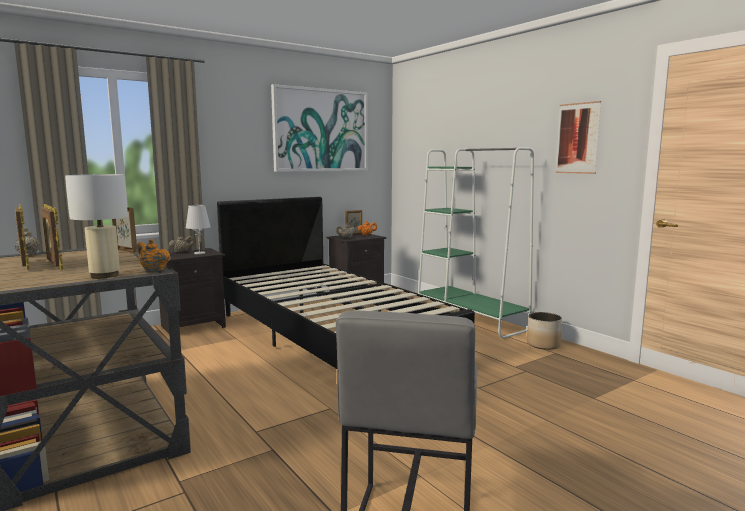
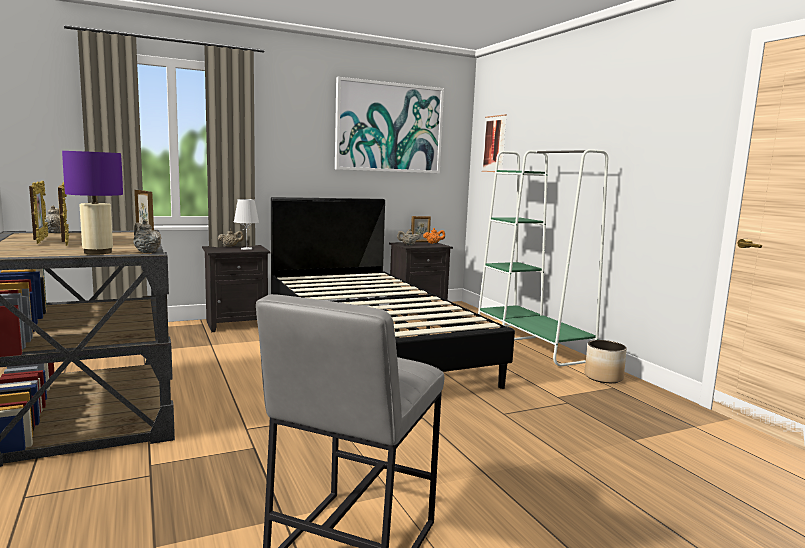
camera: 10 degrees right, 0 degrees up
white table lamp [65,174,128,278] -> purple table lamp [62,151,123,255]
orange teapot [136,239,171,272] -> beige teapot [133,220,162,253]
picture [555,101,601,174] -> picture moved to [482,114,507,172]

